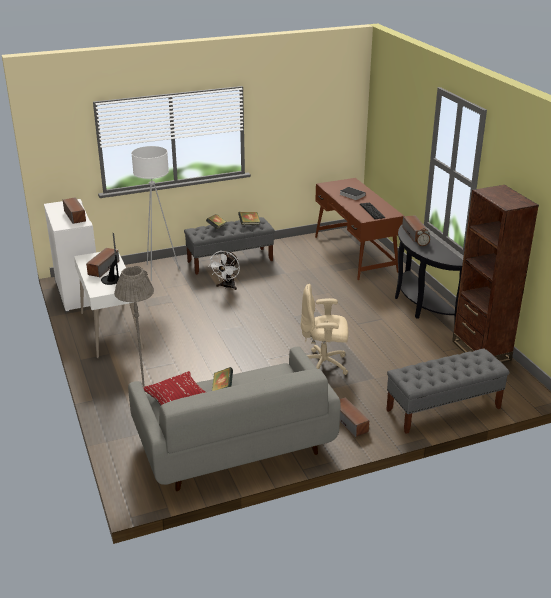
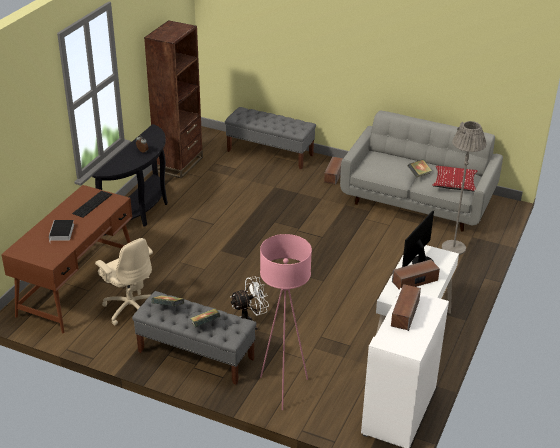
camera: 135 degrees left, 5 degrees up
white floor lamp [131,146,180,281] -> pink floor lamp [260,234,312,410]
beige office chair [301,284,348,375] -> beige office chair moved to [95,238,153,325]
speaker [402,215,428,242] -> none

